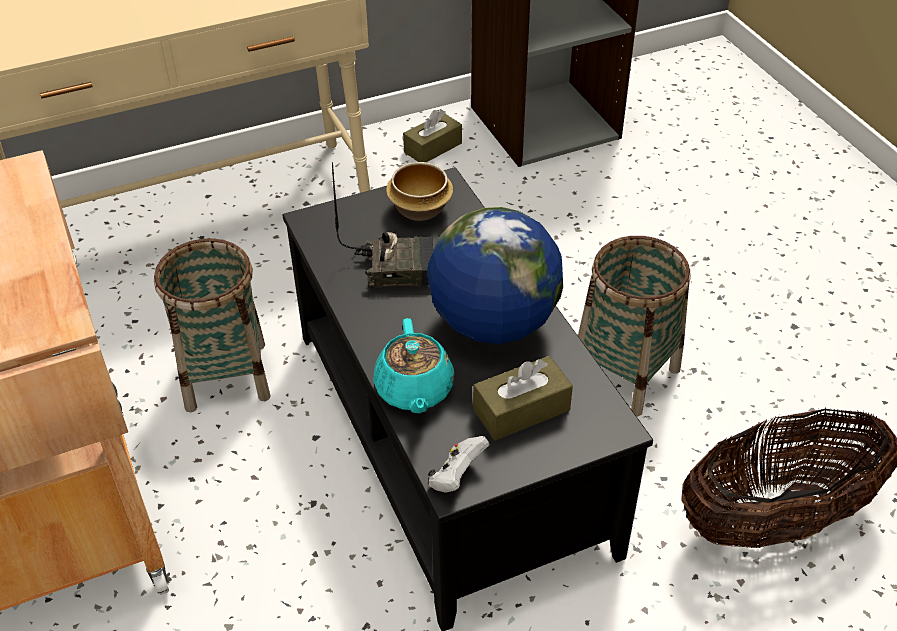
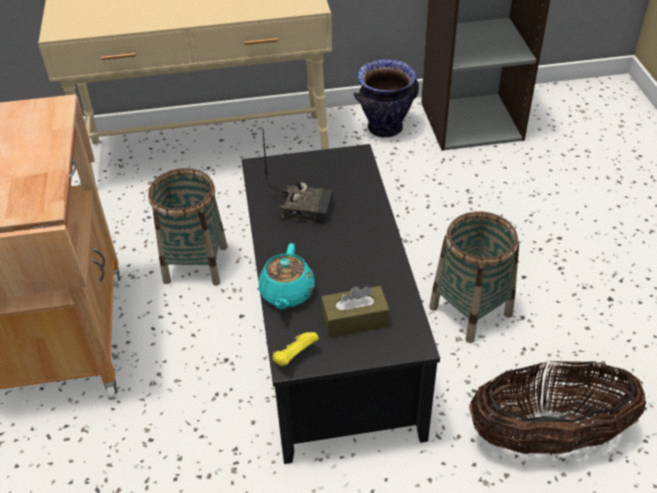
camera: 15 degrees right, 0 degrees up
bowl [386,162,453,221] -> none
brown tissue box [403,109,462,162] -> vase [353,59,419,138]
globe [427,207,563,344] -> none
white game controller [428,436,489,493] -> yellow game controller [272,332,319,366]

